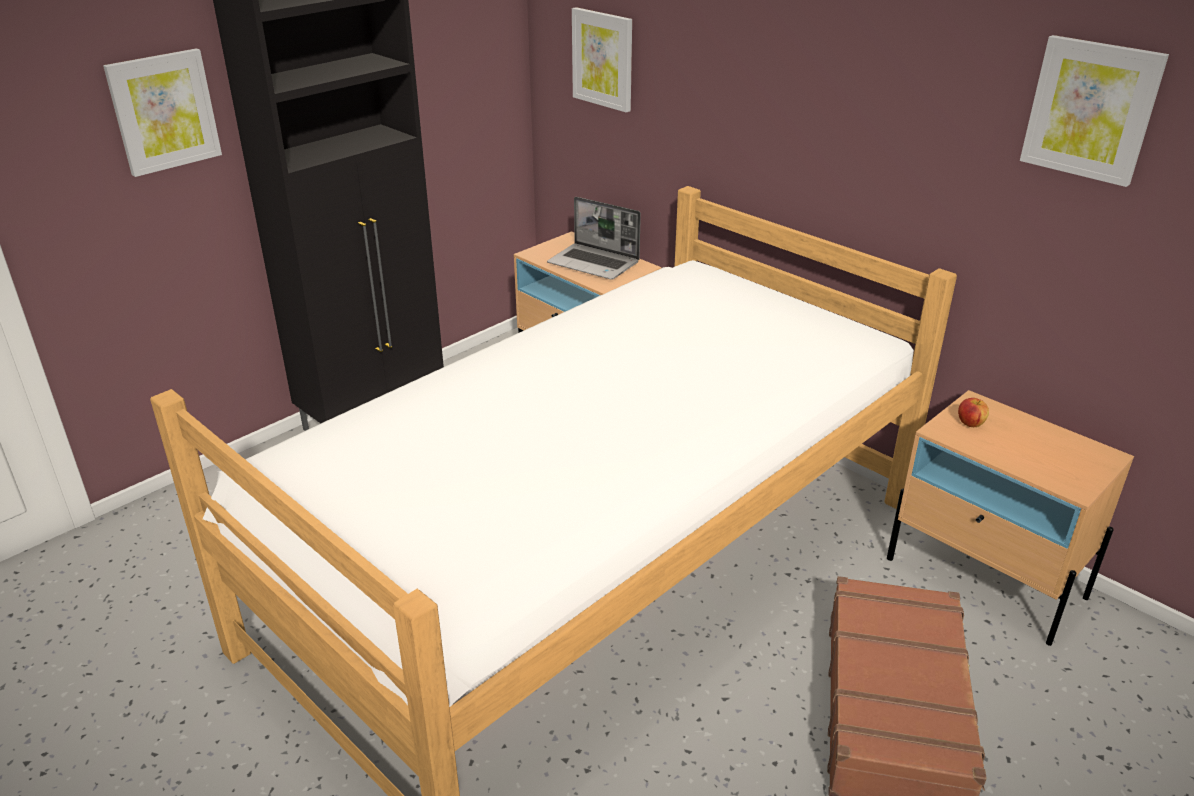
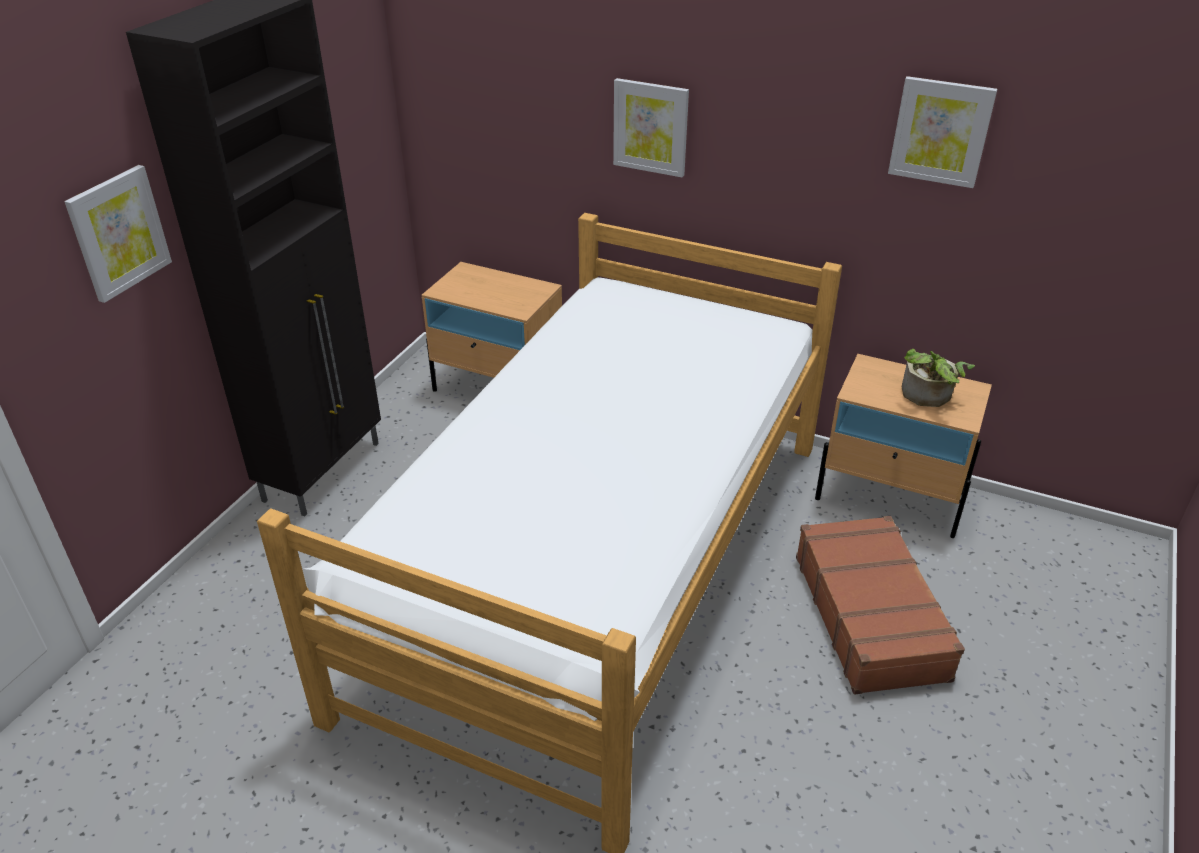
camera: 20 degrees left, 5 degrees up
laptop [547,197,641,280] -> none
picture [572,7,632,112] -> picture moved to [613,78,689,177]
apple [958,398,989,427] -> none
none -> potted plant [902,349,975,407]

